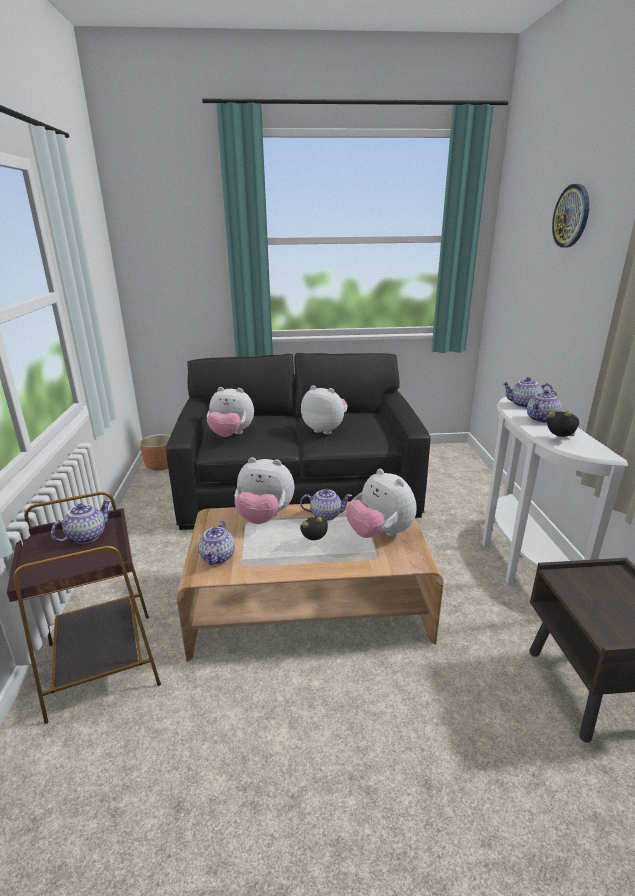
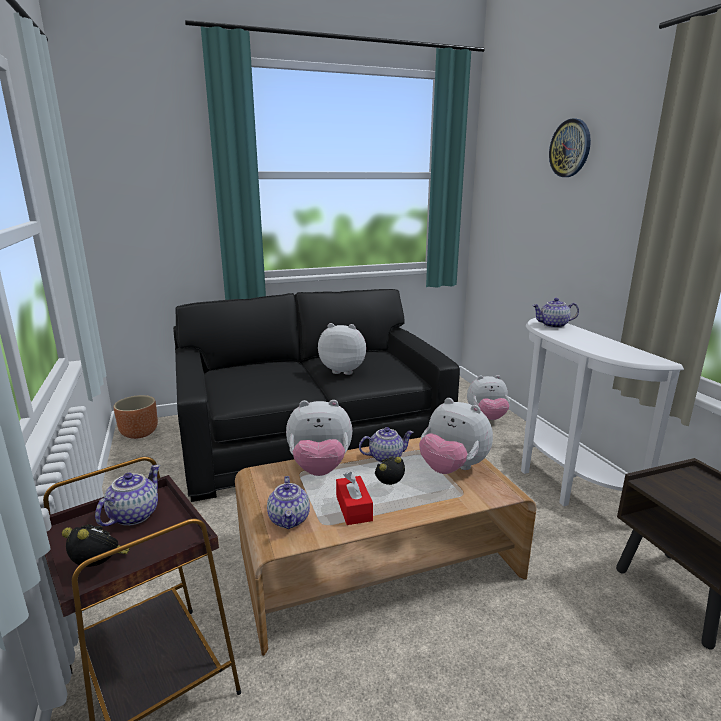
camera: 15 degrees left, 5 degrees down
plush toy [207,387,254,437] -> plush toy moved to [467,375,510,420]
teapot [527,390,561,423] -> none
alarm clock [547,411,579,437] -> alarm clock moved to [62,524,130,567]
none -> red tissue box [336,472,373,525]

